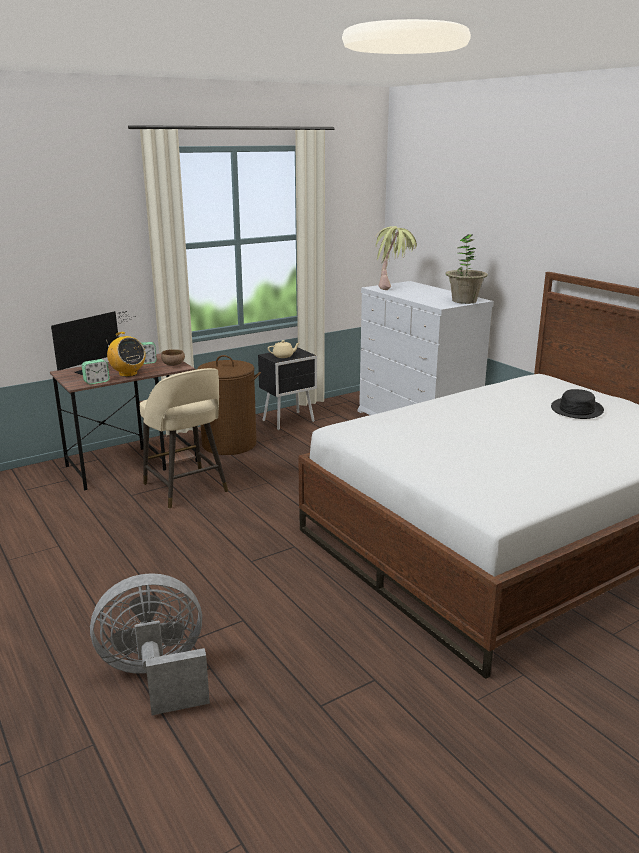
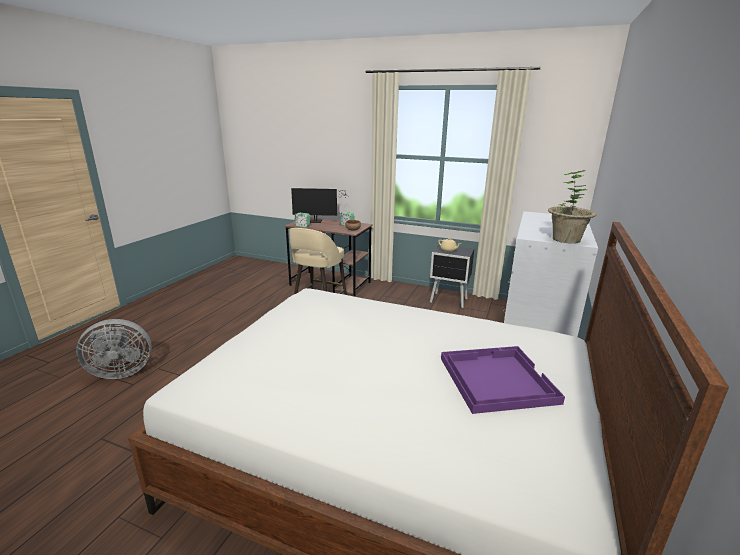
camera: 55 degrees right, 0 degrees up
grey fan [90,573,210,715] -> grey fan turned 120 degrees clockwise [76,319,152,379]
radio [106,332,146,377] -> none
brown laundry basket [195,355,261,455] -> none
potted plant [374,226,417,290] -> none
black hat [551,389,604,419] -> purple tray [441,346,565,414]

